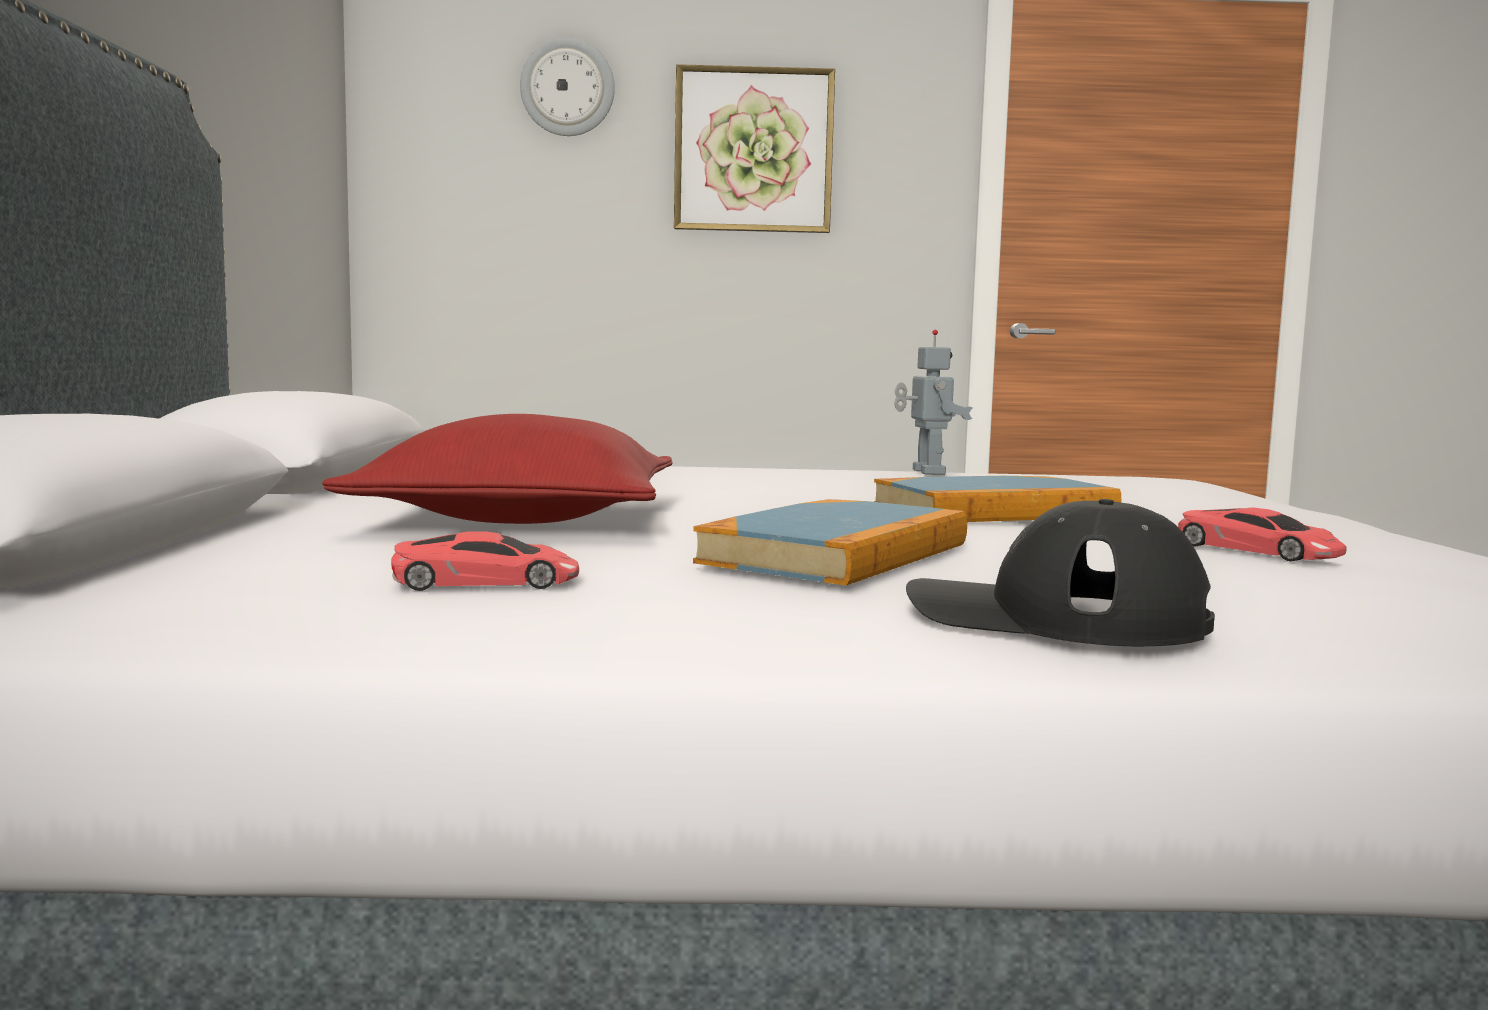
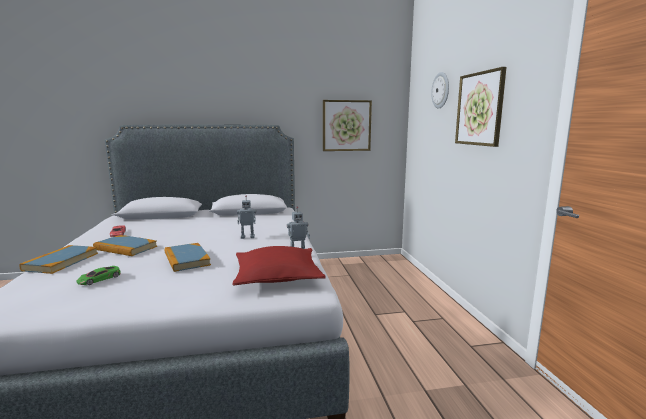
camera: 80 degrees right, 5 degrees up
red pillow [322,414,672,524] -> red pillow moved to [232,246,326,286]
black cap [906,499,1215,646] -> book [19,245,98,274]
red toy car [1178,507,1347,561] -> green toy car [76,266,121,285]
none -> toy robot [237,196,256,239]
none -> picture [323,100,372,151]

